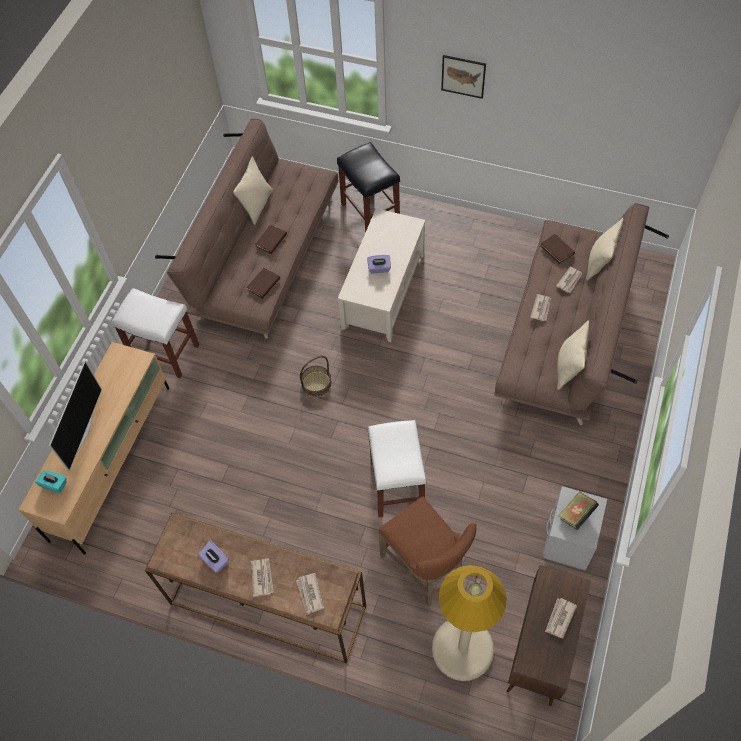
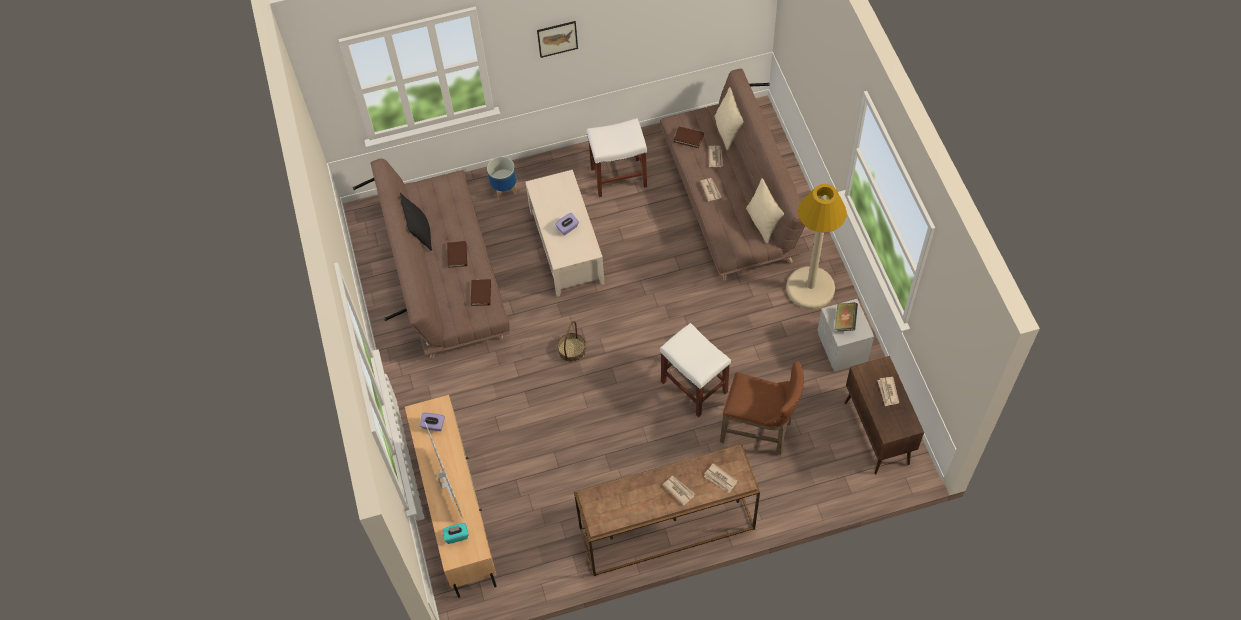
camera: 35 degrees left, 0 degrees up
white stool [112,288,199,378] -> white stool moved to [587,118,647,197]
purple tissue box [198,541,229,573] -> purple tissue box moved to [420,413,445,431]
beige pillow [233,156,273,225] -> black pillow [400,193,432,251]
black stool [337,142,400,233] -> planter [487,156,517,200]
beige floor lamp [432,565,507,681] -> beige floor lamp moved to [786,184,847,309]

